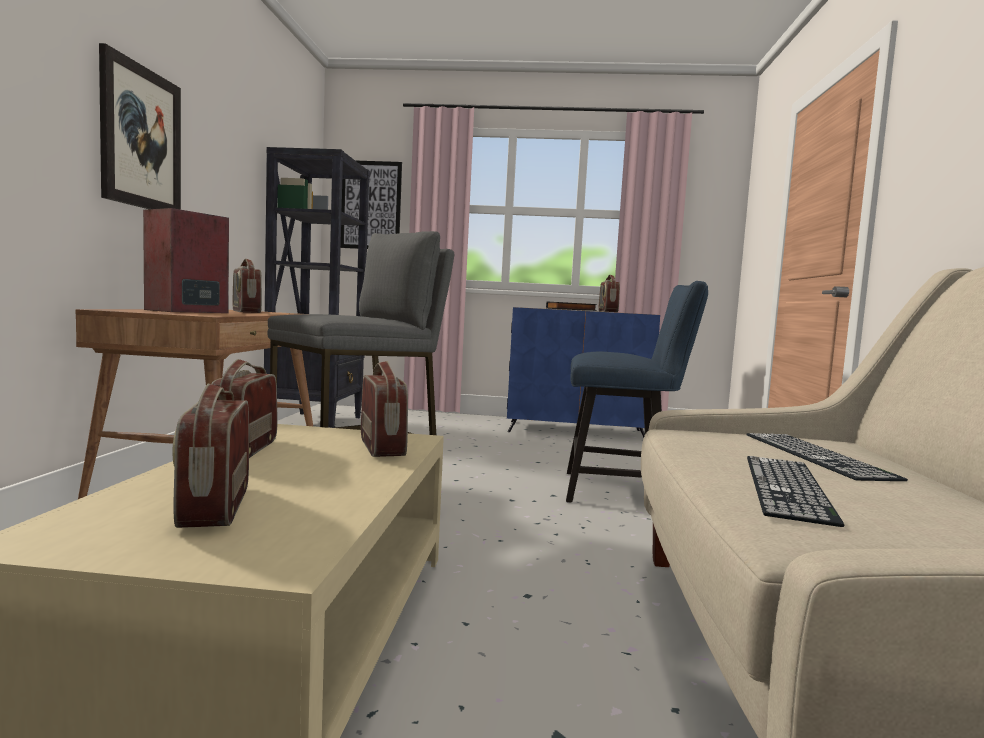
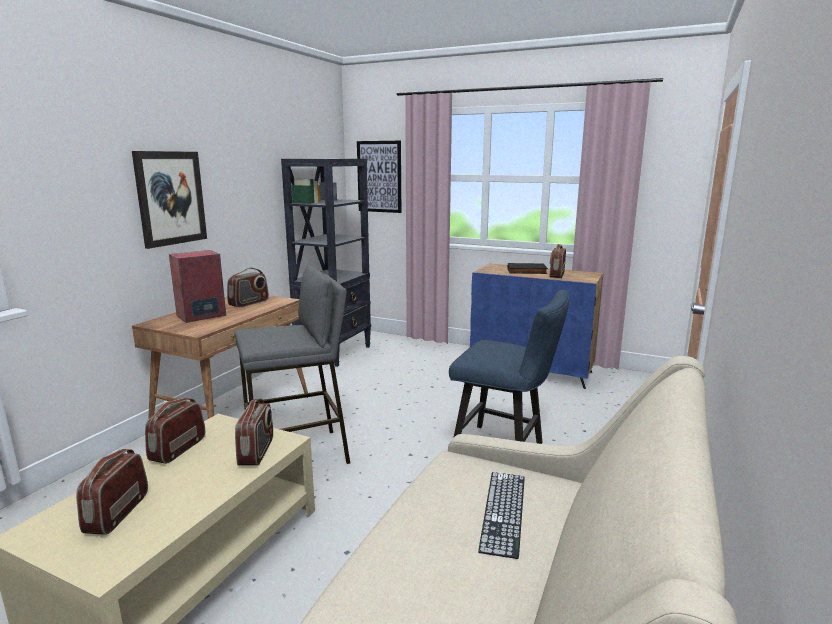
camera: 20 degrees right, 10 degrees up
radio [233,258,262,313] -> radio turned 135 degrees counterclockwise [227,268,269,307]
keyboard [747,456,845,527] -> none

